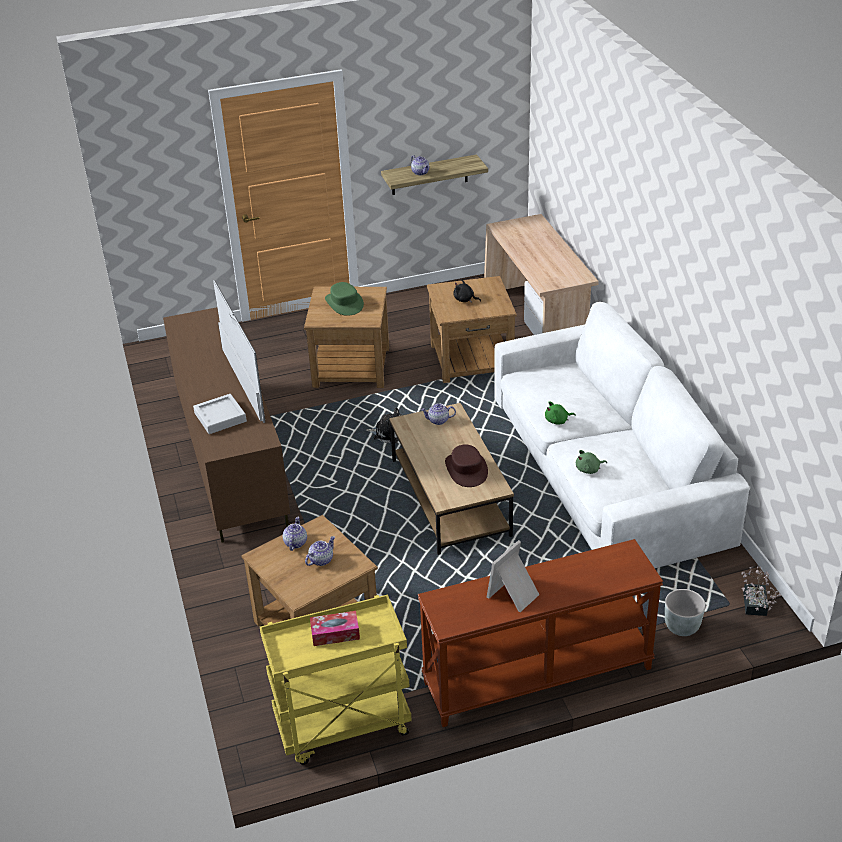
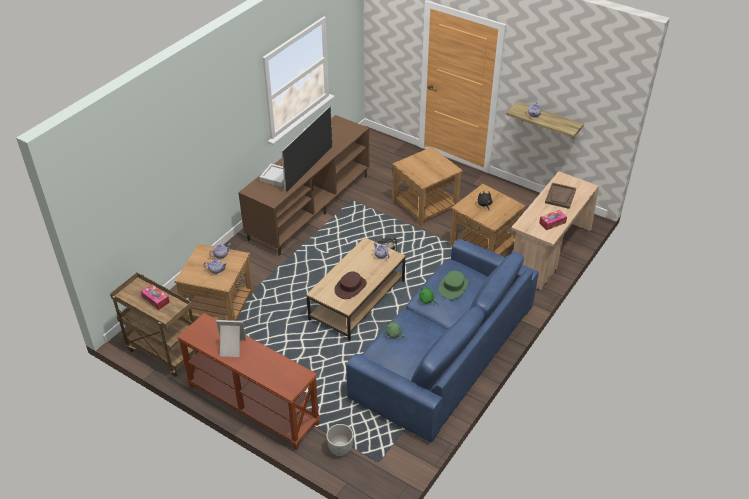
camera: 50 degrees right, 5 degrees up
yellow cart [260,594,412,765] -> brown cart [110,273,196,377]
green hat [325,282,364,316] -> green hat moved to [439,271,468,299]
white sofa [494,302,749,568] -> blue sofa [346,239,539,442]
potted plant [741,565,781,616] -> none
none -> tissue box [539,210,567,230]
none -> brown tray [545,183,576,209]

